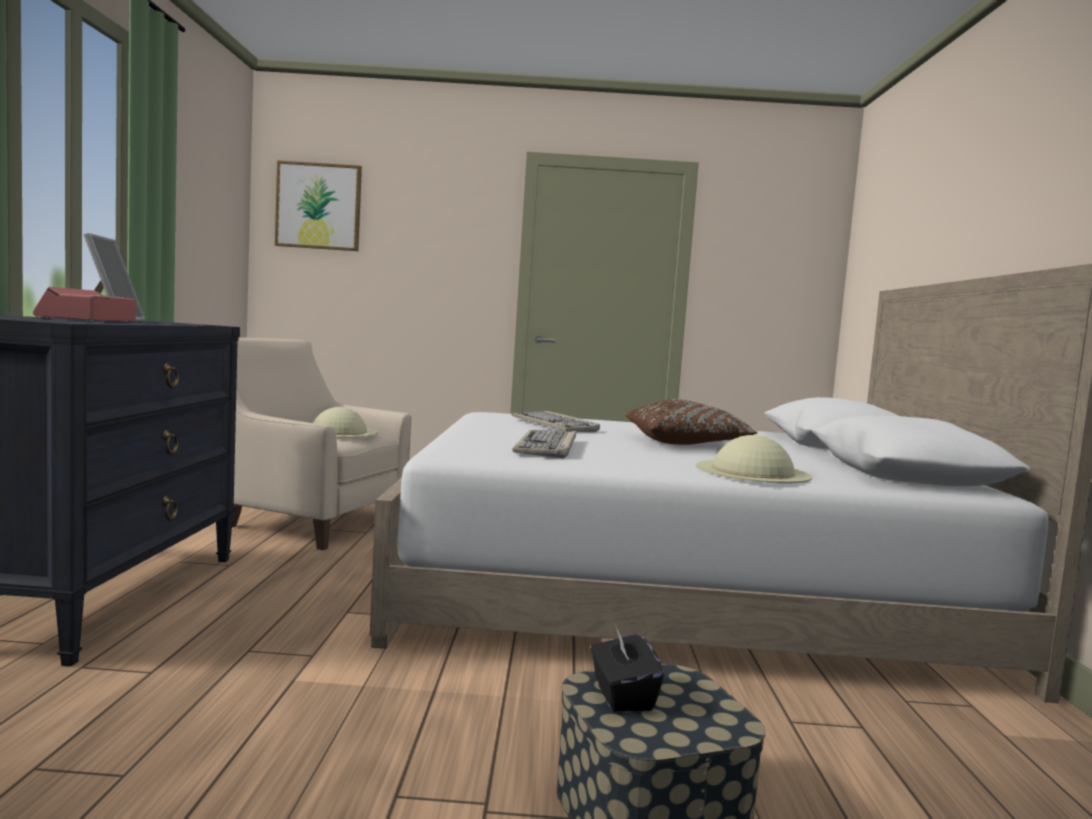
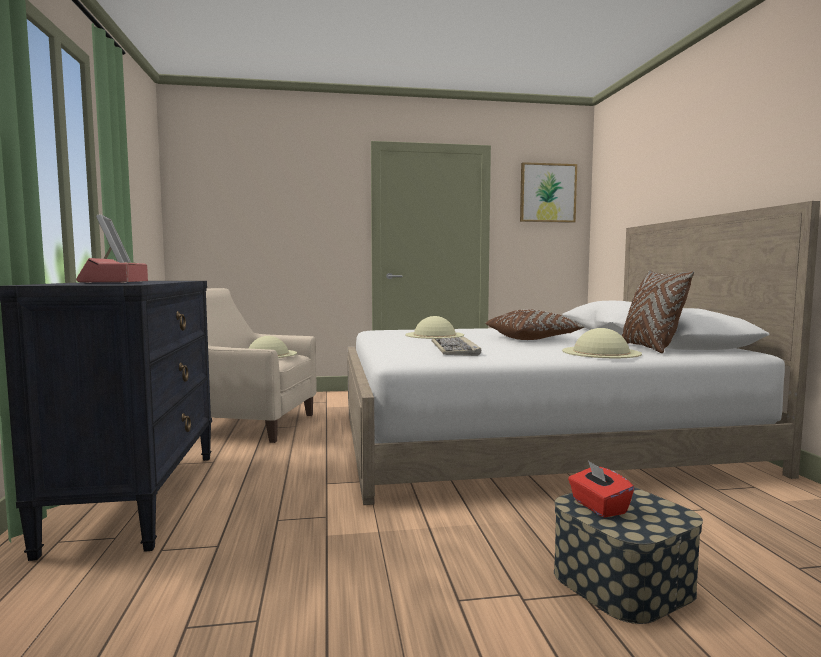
camera: 10 degrees left, 0 degrees up
picture [275,160,362,251] -> picture moved to [520,162,577,223]
keyboard [512,411,600,432] -> beige hat [405,316,464,339]
black tissue box [591,624,664,712] -> red tissue box [568,460,634,518]
none -> brown pillow [622,270,694,353]

